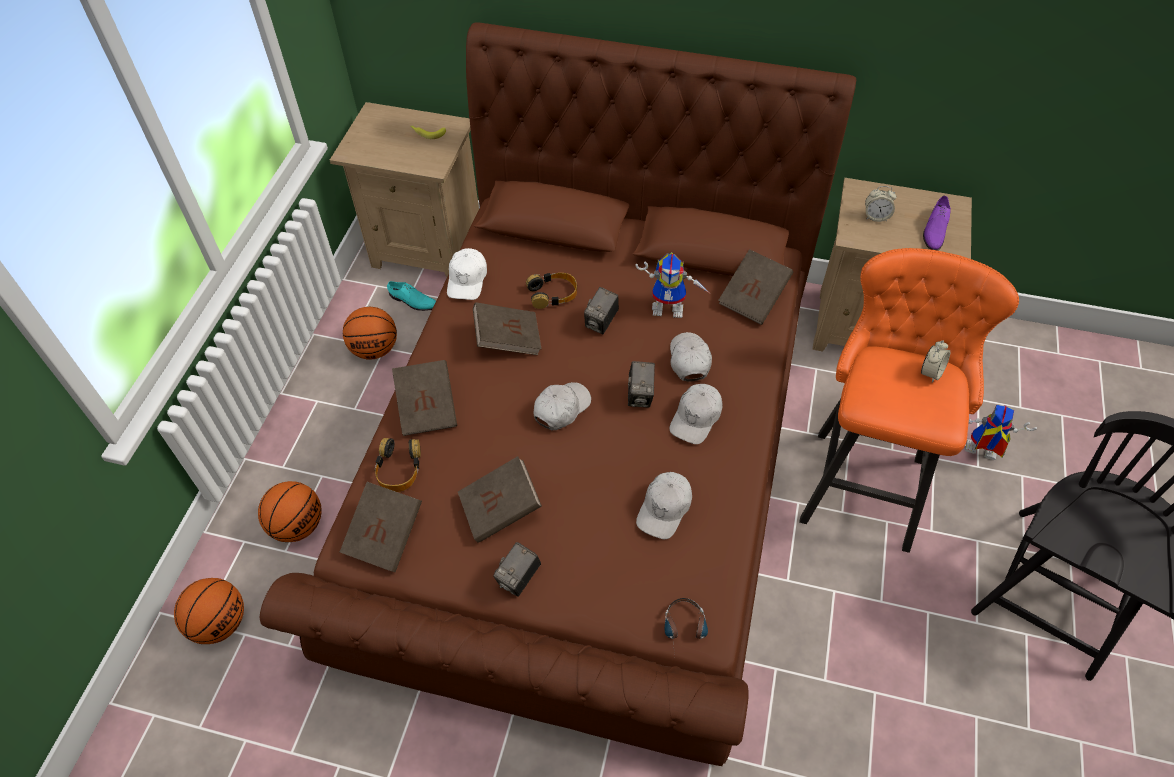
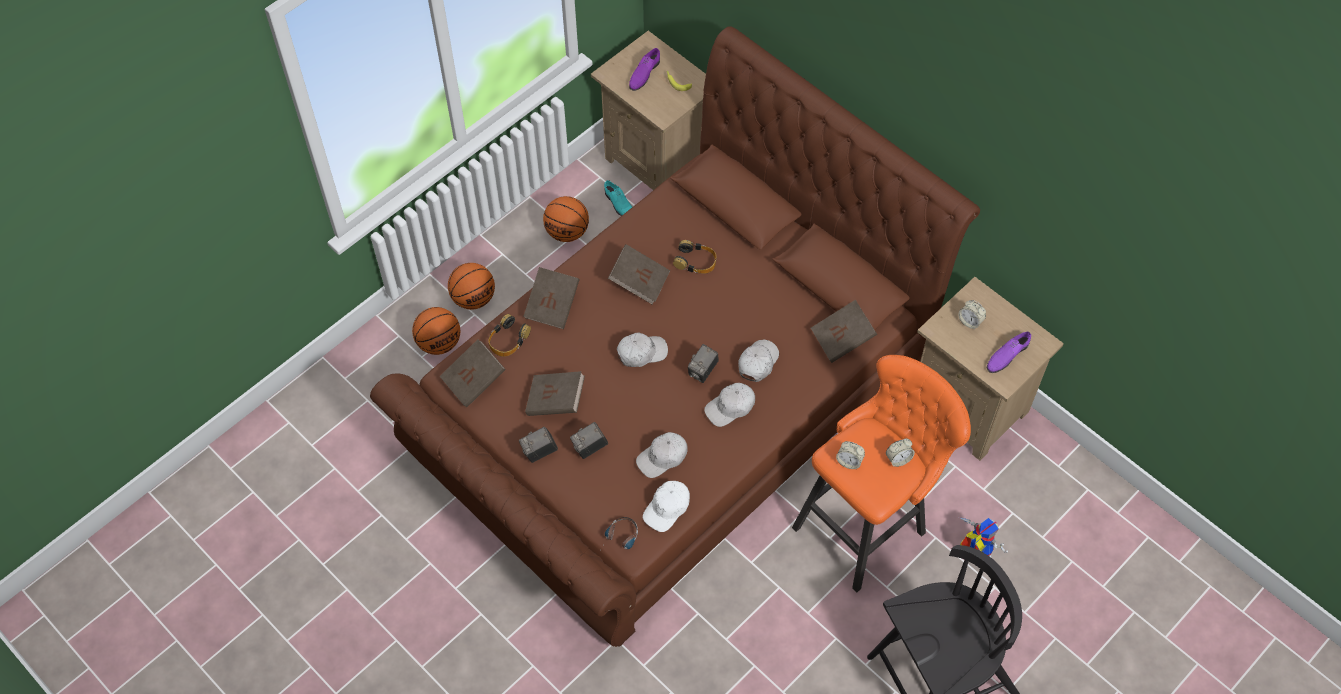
camera: 30 degrees right, 5 degrees up
basketball [174,578,244,644] -> basketball moved to [448,263,495,310]
white cap [447,248,487,300] -> white cap moved to [643,481,690,532]
camera [584,287,619,334] -> camera moved to [570,422,608,459]
toy robot [635,252,709,318] -> none
none -> purple shoe [629,48,660,91]
none -> alarm clock [836,441,865,469]

